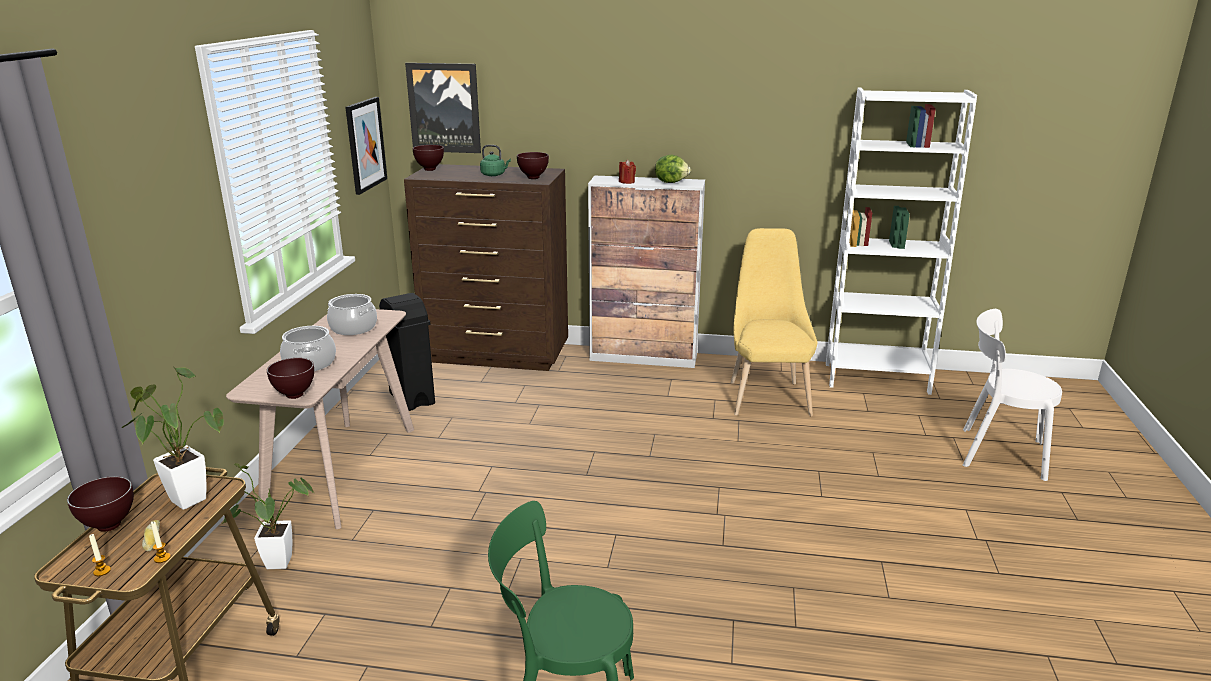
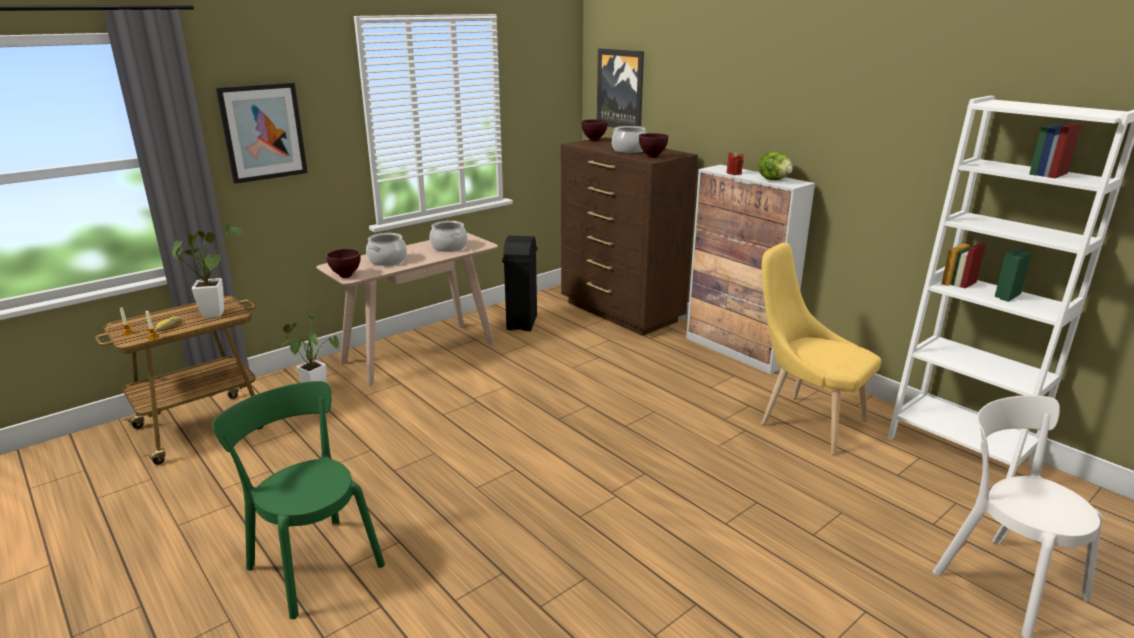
camera: 40 degrees right, 0 degrees up
brown bowl [67,476,134,532] -> none
picture [345,97,387,195] -> picture moved to [216,82,308,184]
green kettle [480,145,511,176] -> cooking pot [612,126,646,153]
yellow chair [731,228,817,416] -> yellow chair turned 90 degrees counterclockwise [761,243,881,455]

